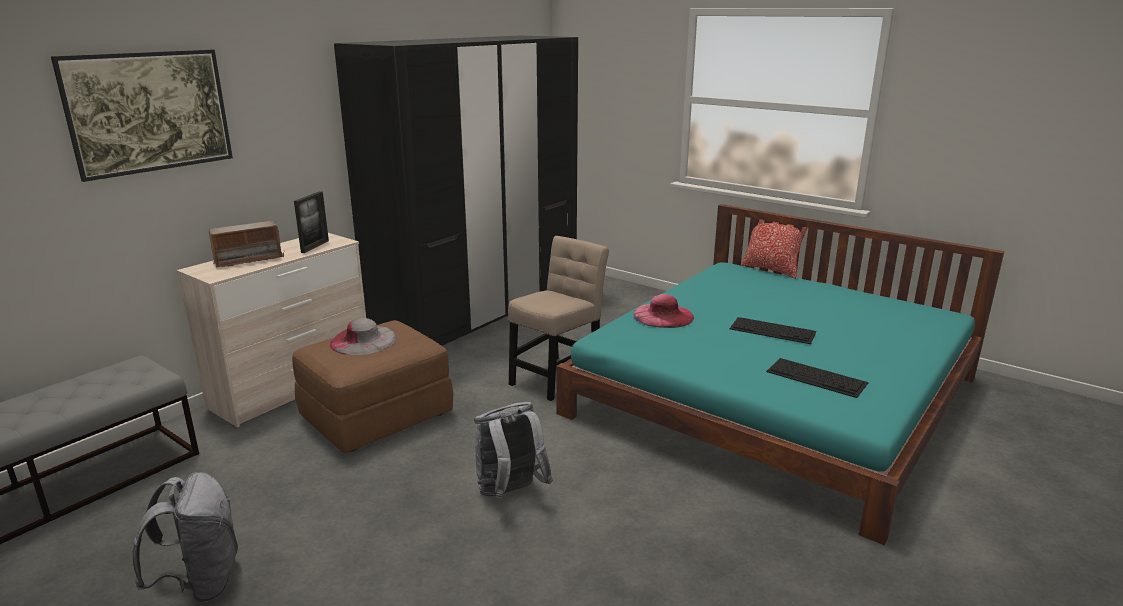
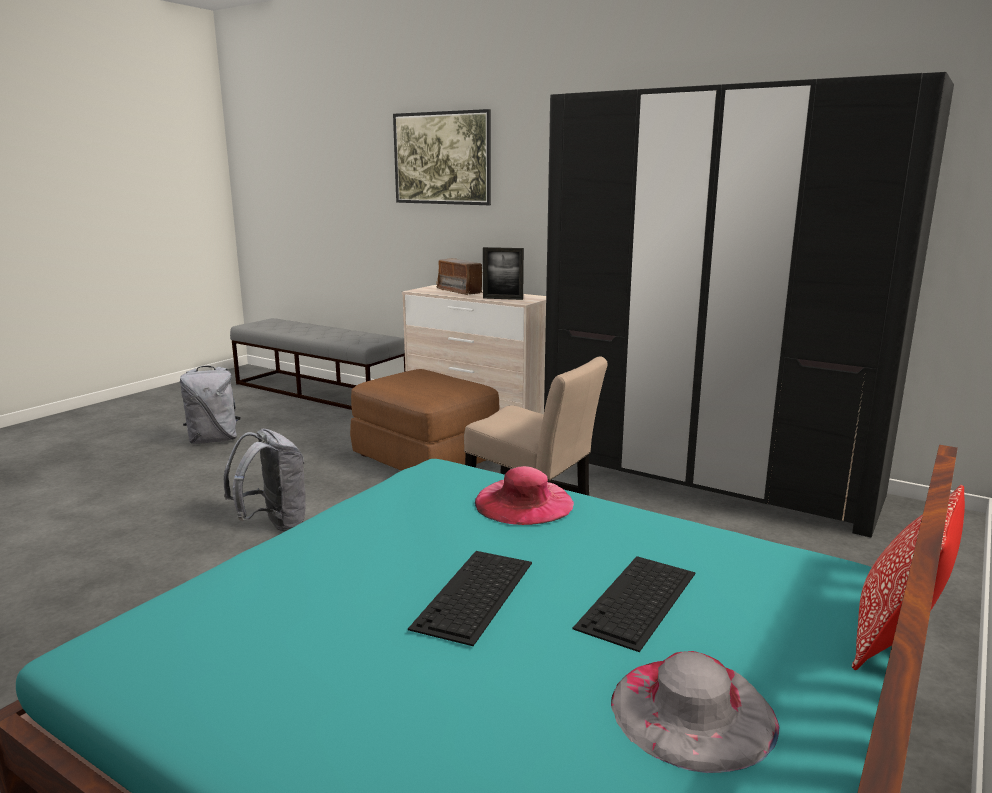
camera: 85 degrees right, 5 degrees down
grey hat [329,318,397,355] -> grey hat moved to [611,651,780,773]
keyboard [766,358,869,398] -> keyboard moved to [573,556,696,652]

